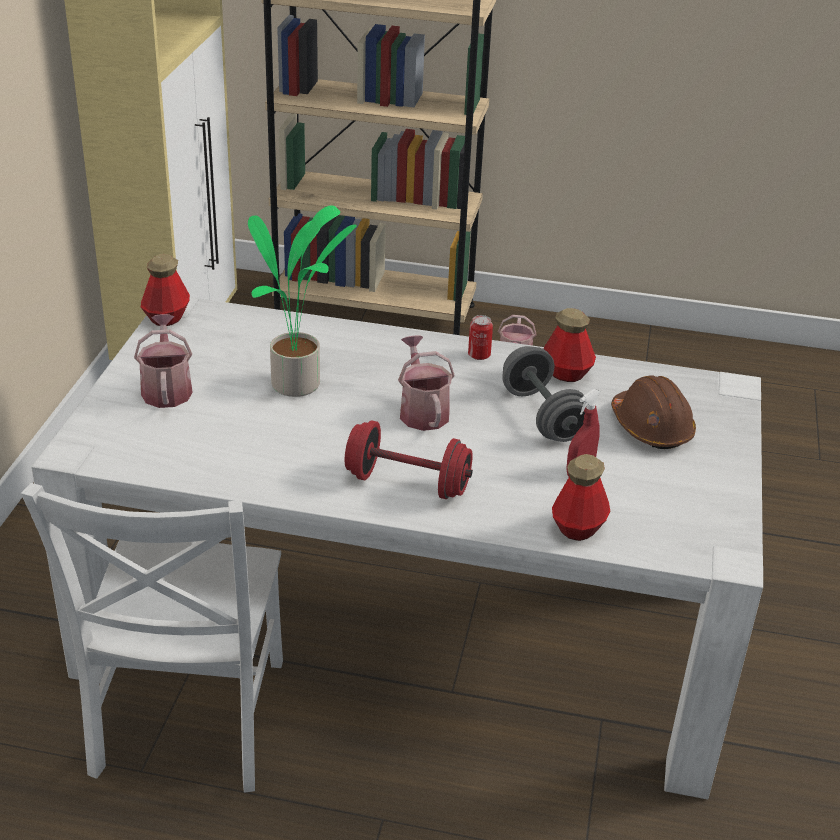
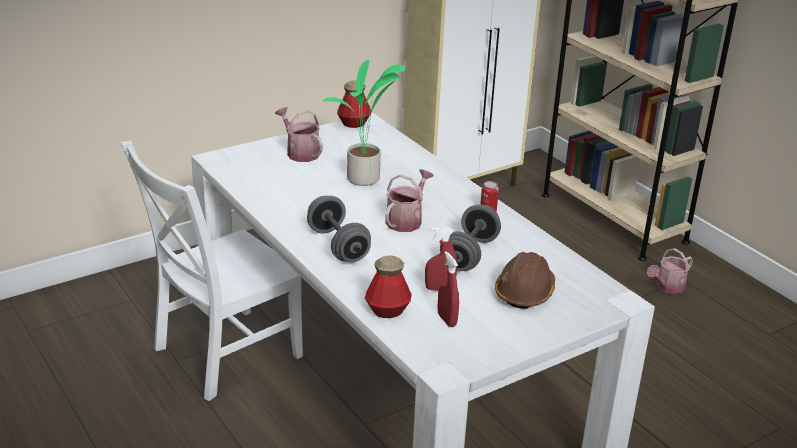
camera: 45 degrees right, 5 degrees down
watering can [134,314,193,408] -> watering can turned 75 degrees counterclockwise [275,107,323,162]
red dumbbell [345,420,473,499] -> grey dumbbell [307,196,371,262]
bottle [544,308,596,382] -> none
none -> red spray bottle [438,251,459,327]

